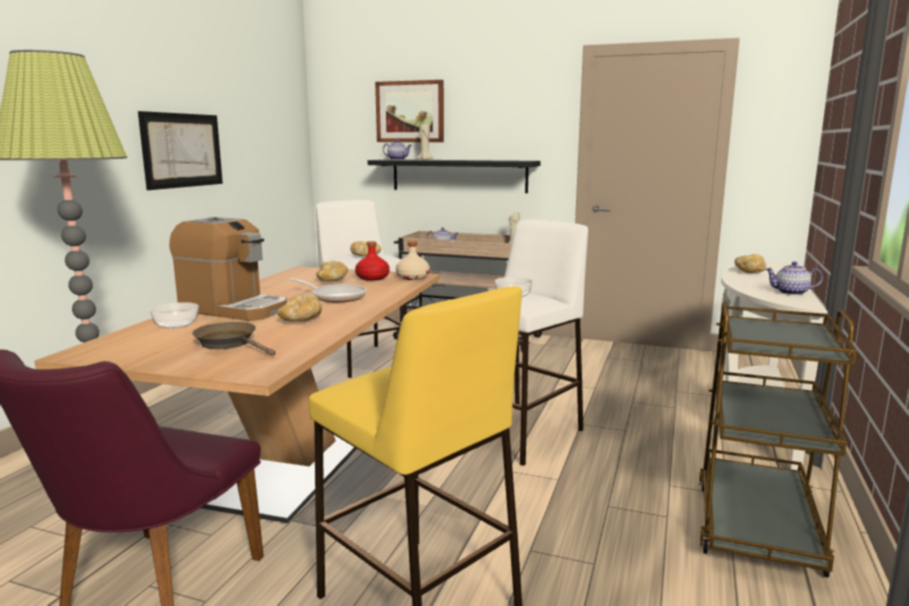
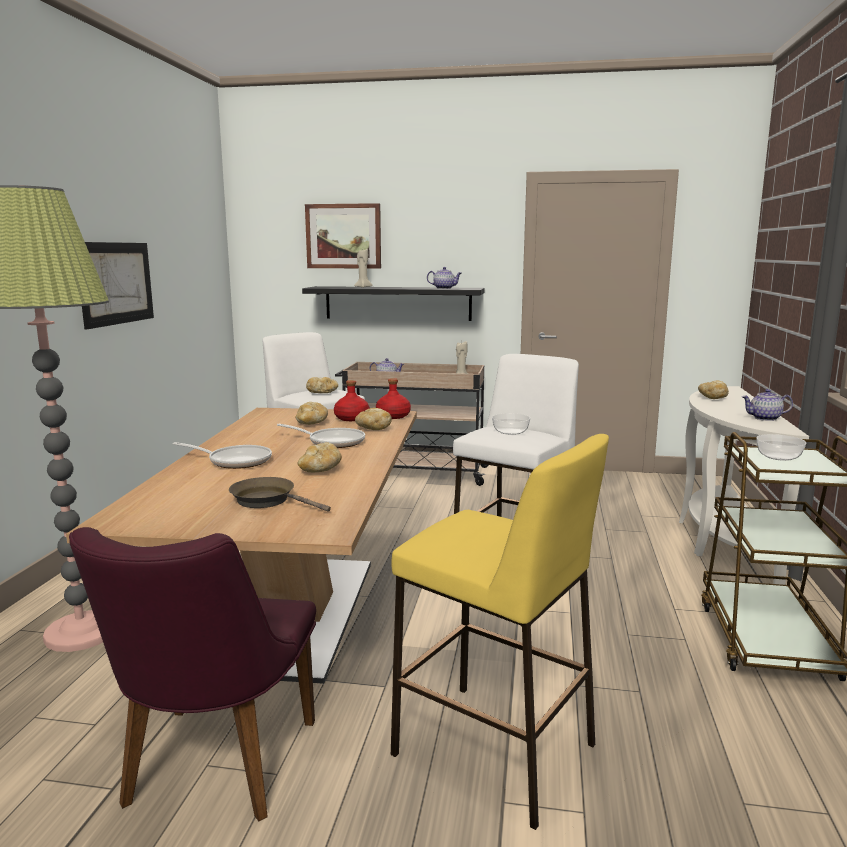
camera: 10 degrees left, 0 degrees up
bowl [150,302,199,329] -> bowl moved to [756,434,806,461]
coffee machine [169,217,287,321] -> frying pan [173,442,272,469]
teapot [383,140,412,160] -> teapot moved to [427,267,461,289]
beige bottle [396,241,430,280] -> red bottle [376,378,411,419]
none -> bread [355,408,392,430]

